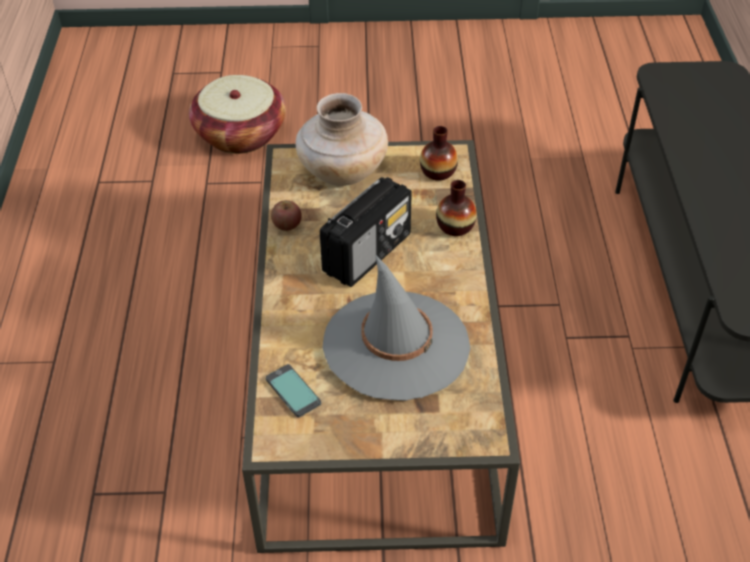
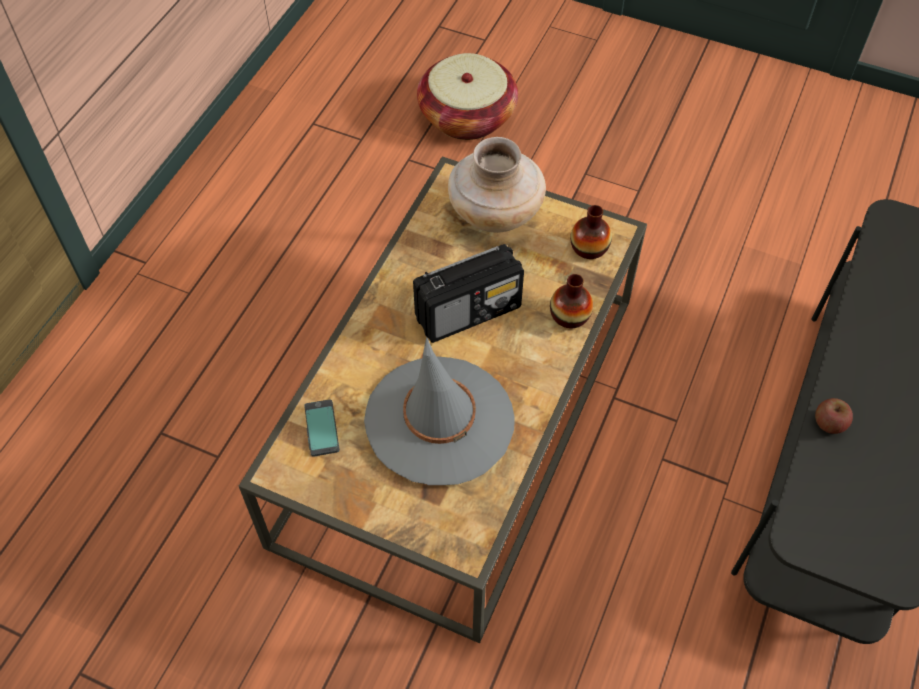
camera: 25 degrees right, 10 degrees up
apple [271,200,302,231] -> apple moved to [815,398,853,434]

